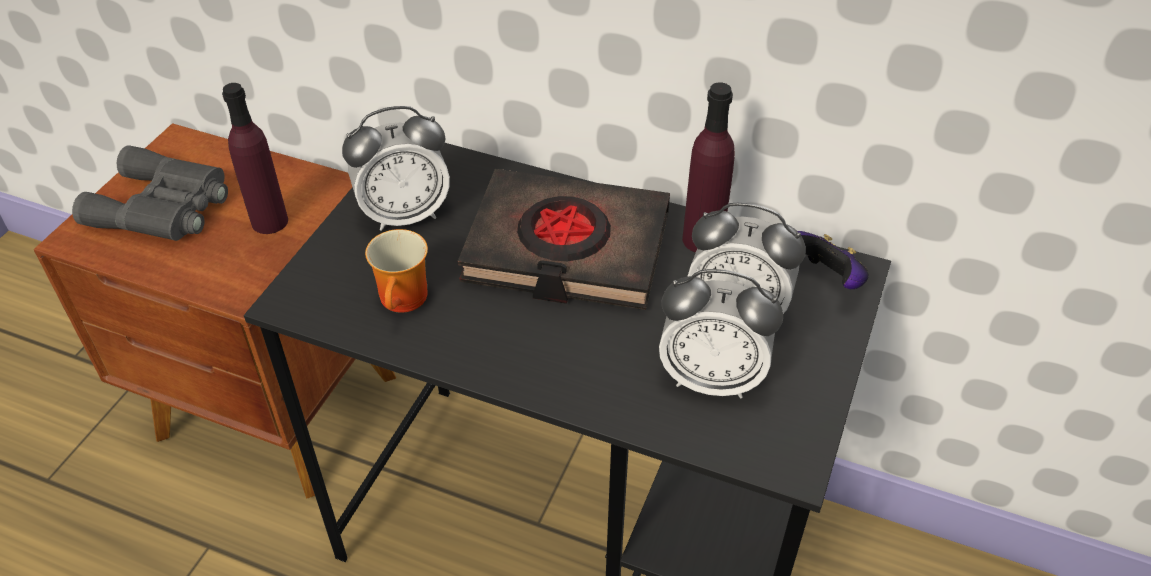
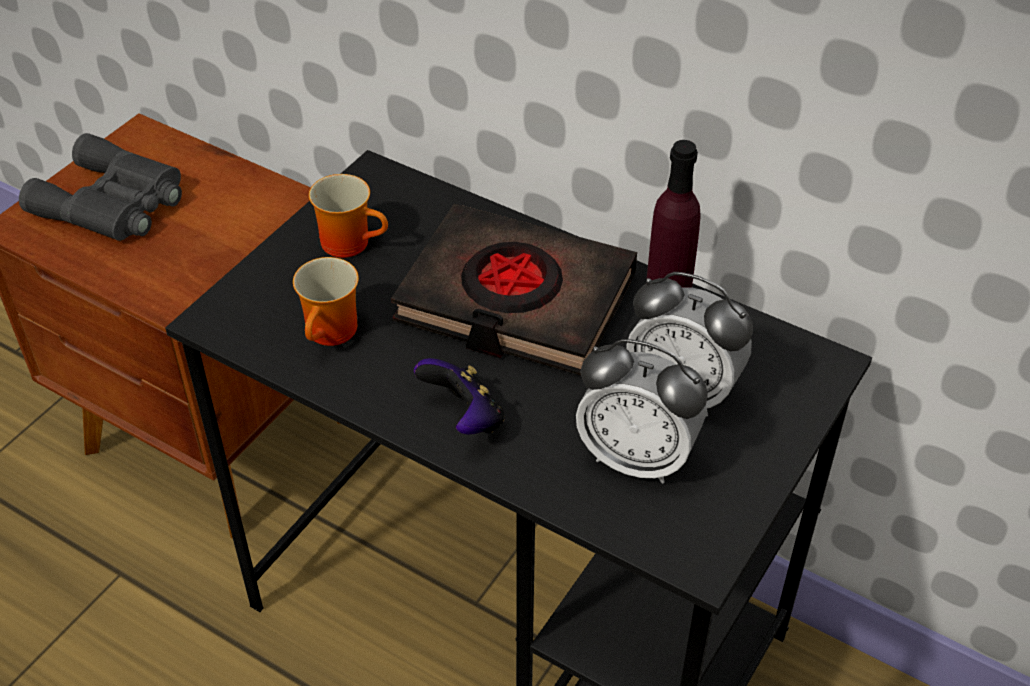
camera: 10 degrees right, 0 degrees up
purple bottle [222,83,288,234] -> none
alarm clock [342,106,450,231] -> mug [309,174,388,258]
game controller [798,231,869,289] -> game controller moved to [414,358,505,434]

